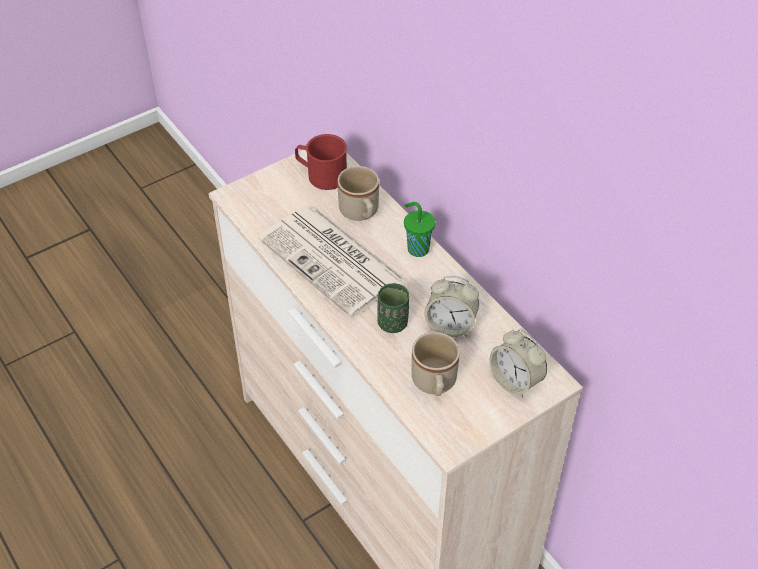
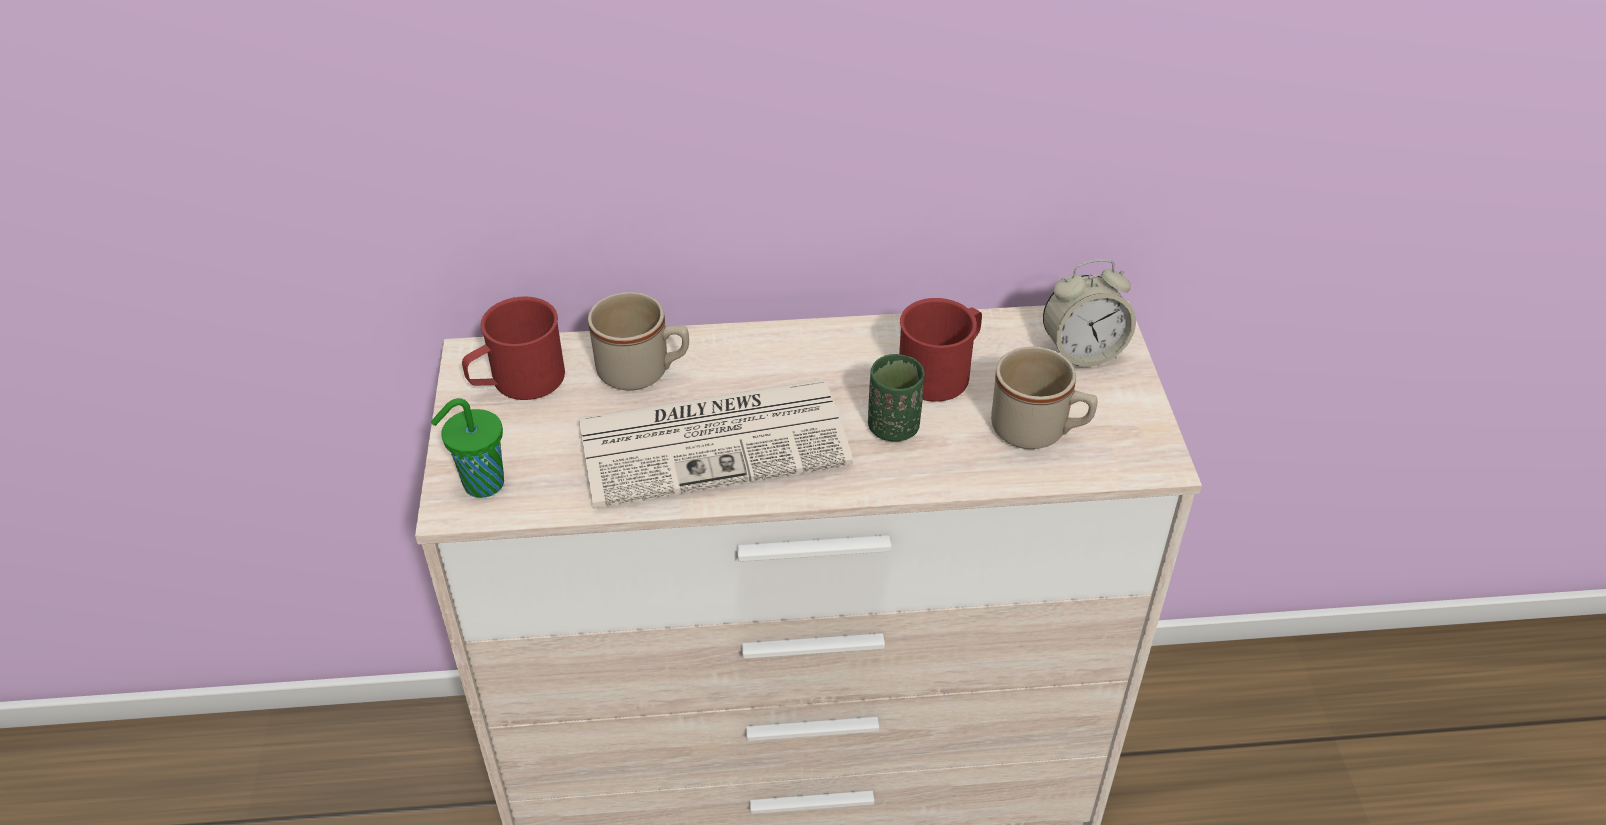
camera: 60 degrees left, 5 degrees down
green cup [404,202,435,257] -> green cup moved to [431,398,504,498]
alarm clock [424,276,479,337] -> red mug [899,298,982,402]

